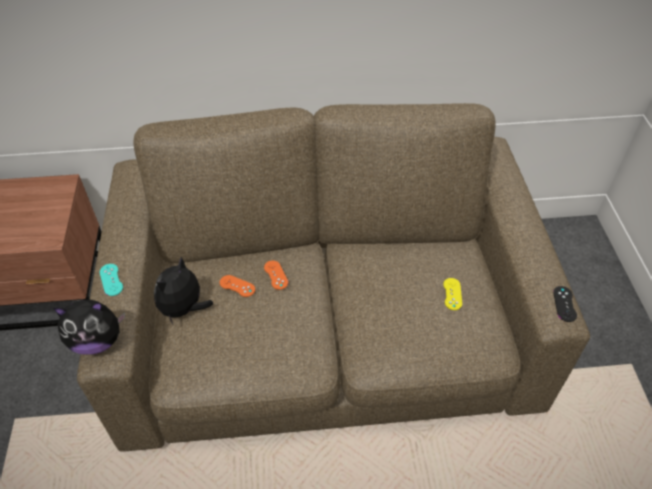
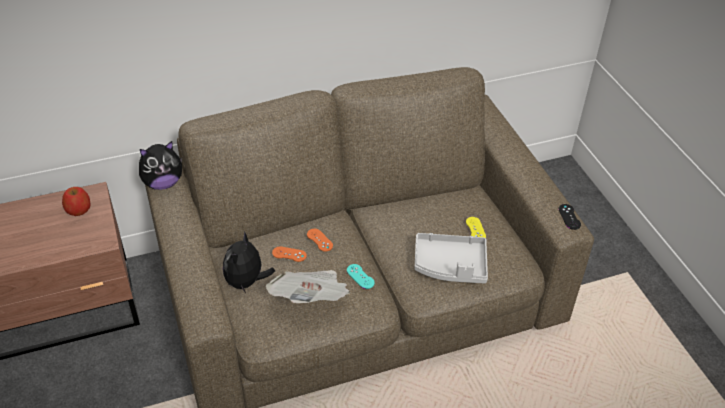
camera: 15 degrees left, 5 degrees down
plush toy [53,300,125,355] -> plush toy moved to [139,141,182,190]
turquoise game controller [100,264,123,296] -> turquoise game controller moved to [347,264,375,289]
none -> apple [62,187,91,216]
none -> newspaper [266,270,350,303]
none -> grey tray [414,233,488,284]

